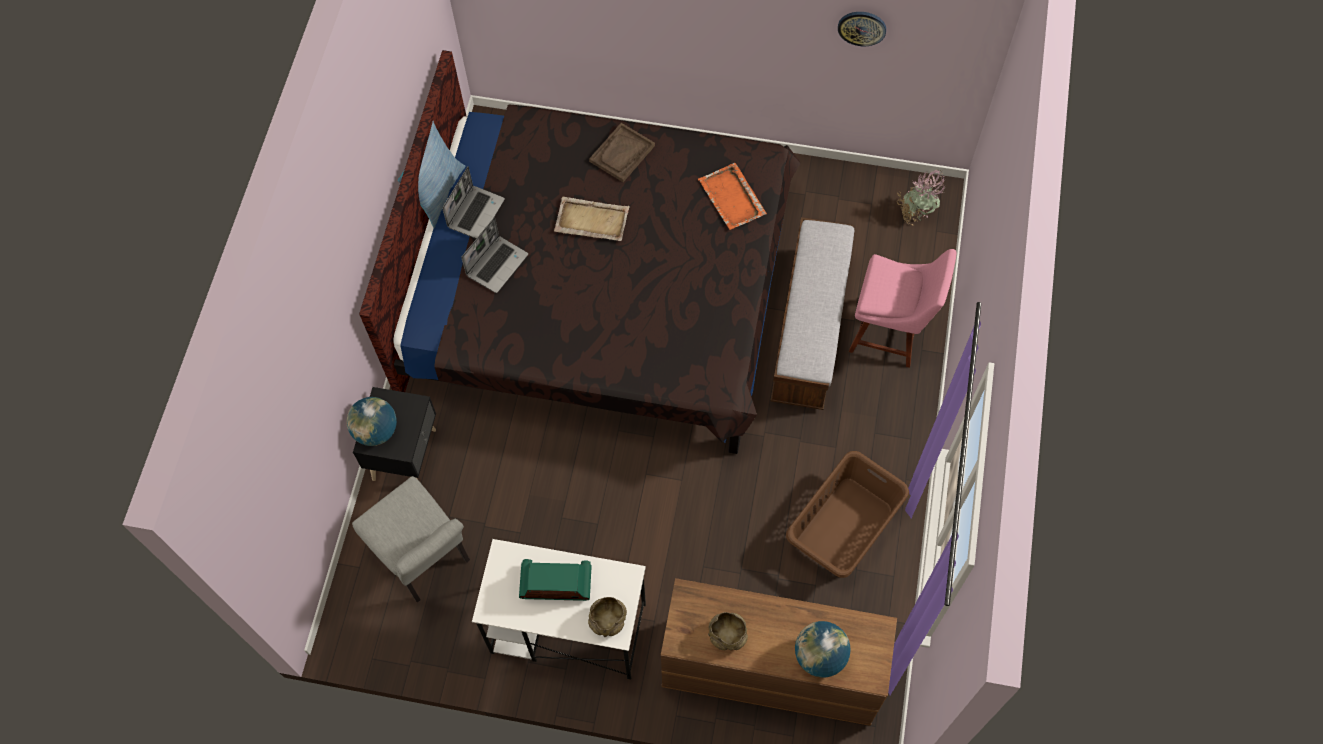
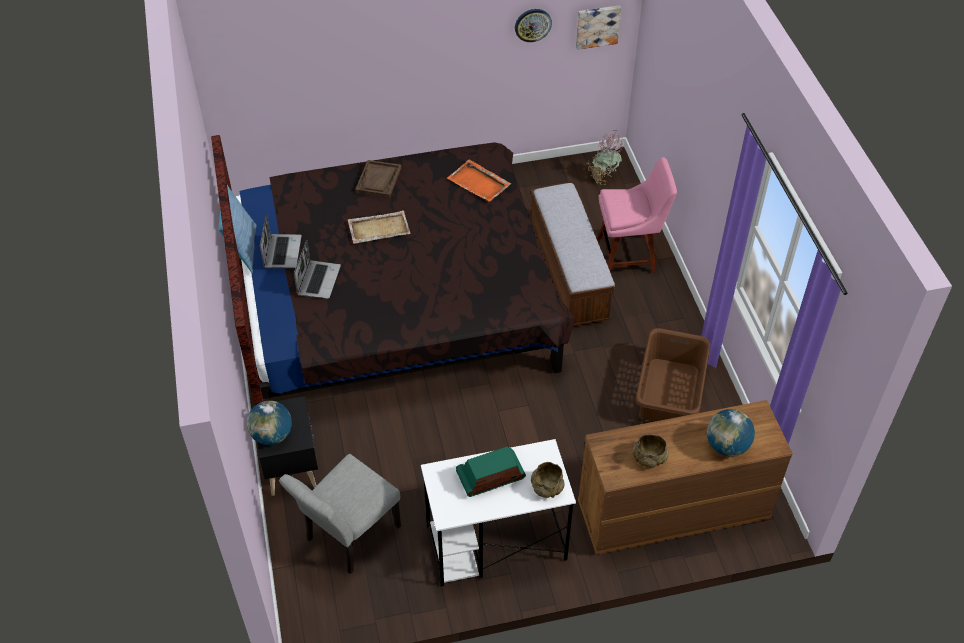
camera: 25 degrees left, 15 degrees down
grey chair [352,476,470,602] -> grey chair turned 105 degrees clockwise [279,454,401,574]
none -> picture [576,5,621,50]

